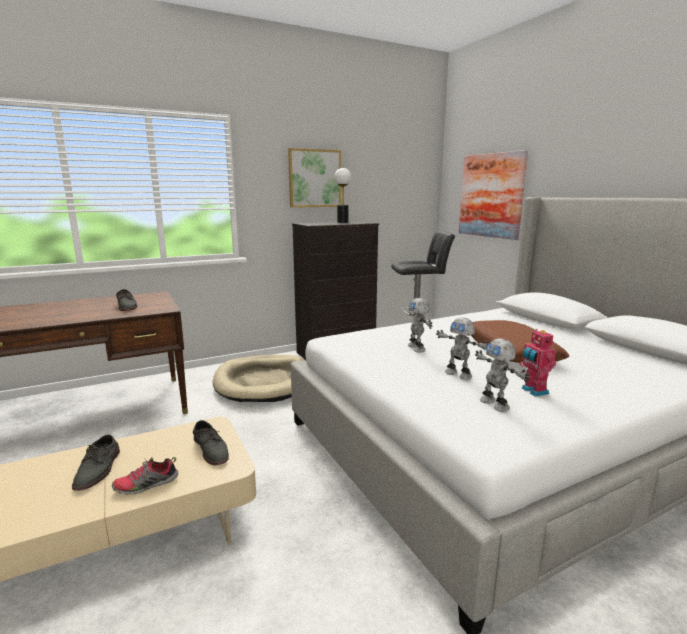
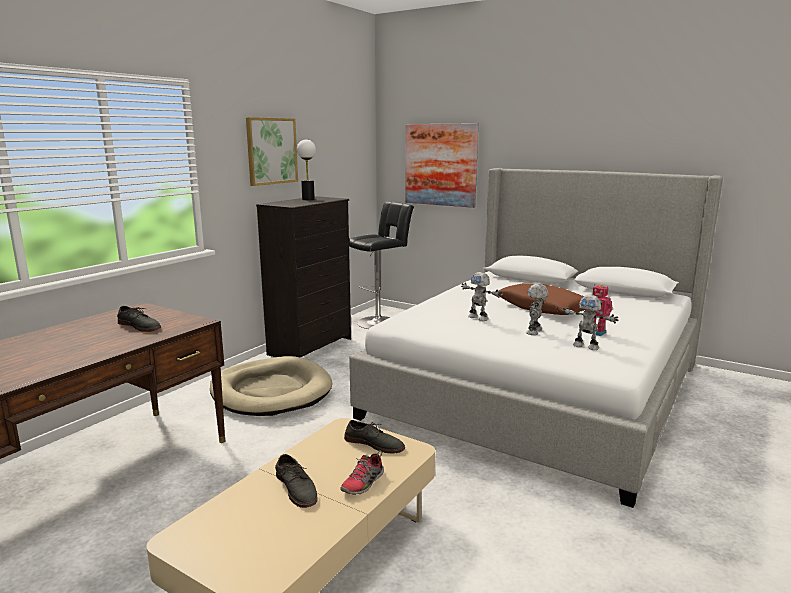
camera: 30 degrees left, 0 degrees up
toy robot [436,317,488,380] -> toy robot turned 105 degrees clockwise [526,283,548,335]

